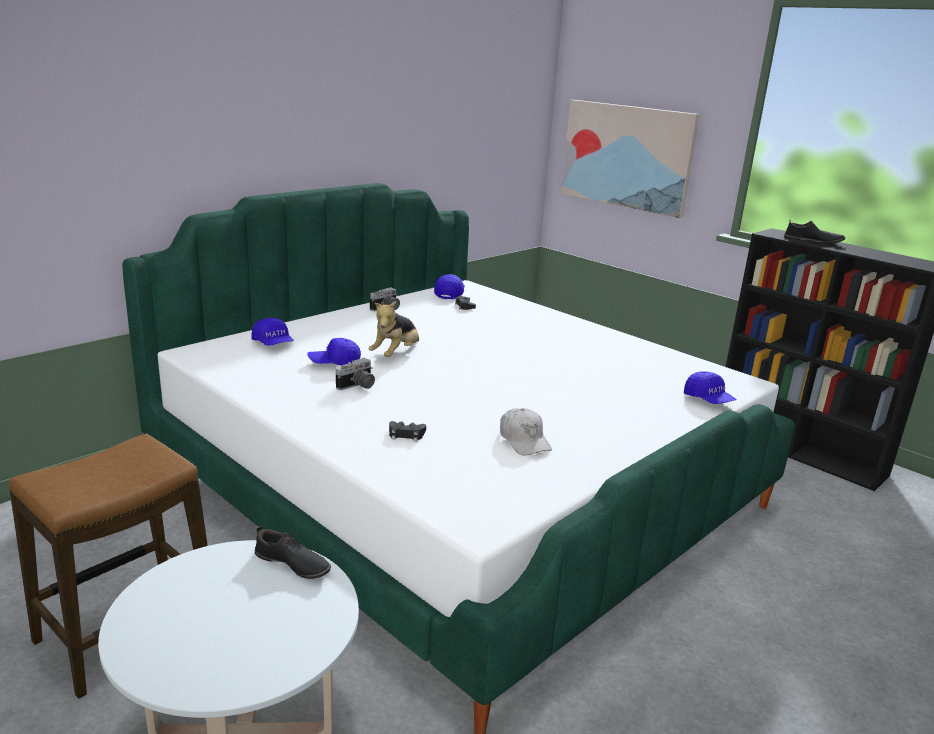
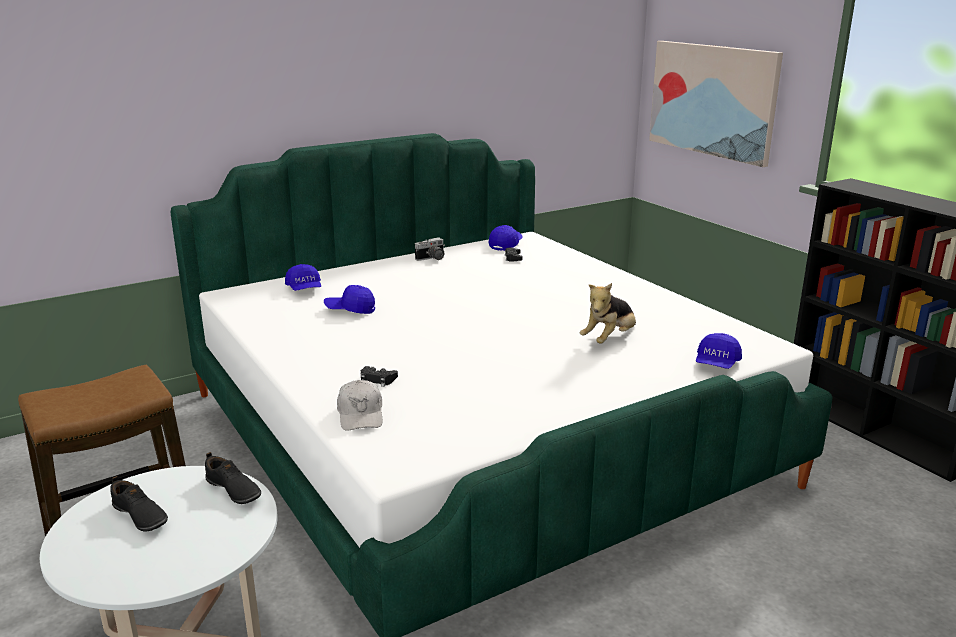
camera: 15 degrees right, 0 degrees up
camera [336,358,375,390] -> none
plush toy [368,301,419,357] -> plush toy moved to [580,283,636,344]
white cap [500,408,552,455] -> white cap moved to [337,380,383,431]
blue cap [684,371,737,404] -> blue cap turned 45 degrees clockwise [696,333,742,369]
black shoe [784,219,845,244] -> black shoe moved to [110,476,168,532]

